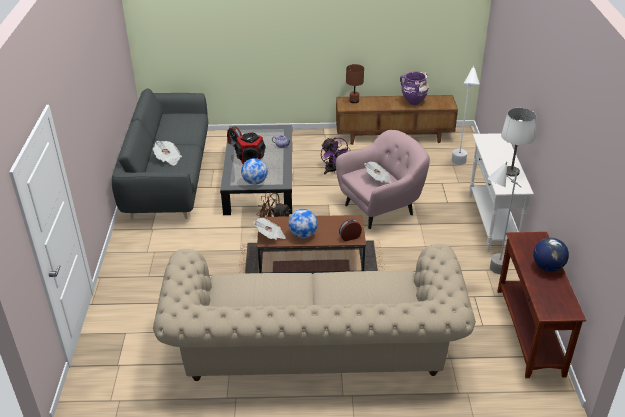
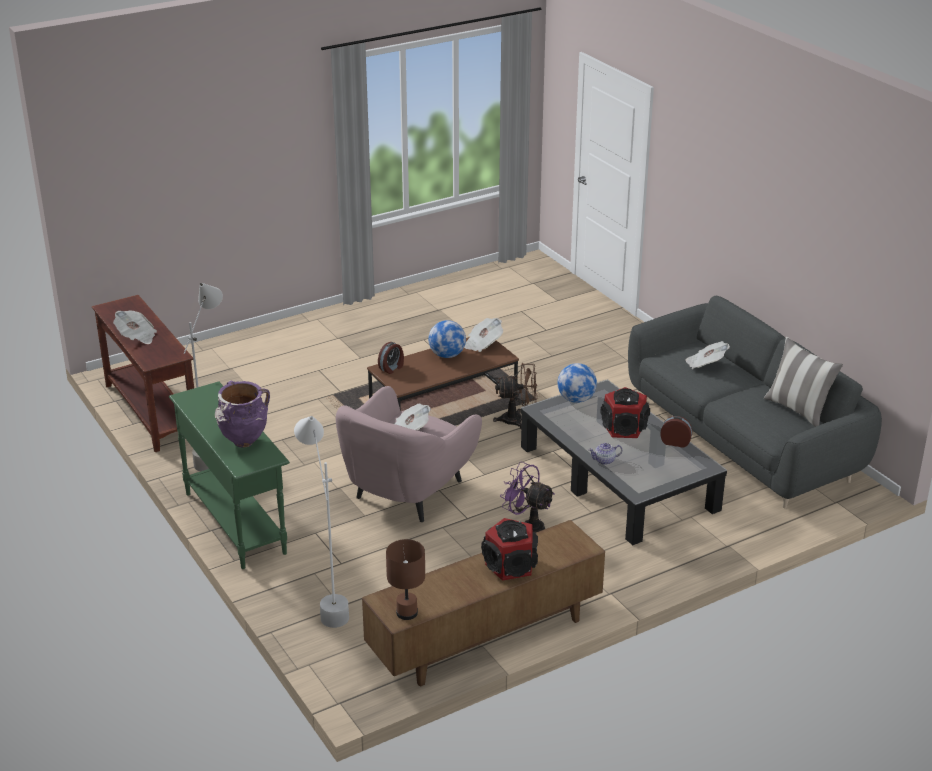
camera: 150 degrees right, 5 degrees down
beige sofa [153,244,476,381] -> none
brown table lamp [346,64,364,103] -> brown table lamp moved to [386,539,425,620]
purple vase [400,71,429,105] -> purple vase moved to [215,380,270,448]
white console table [469,133,534,251] -> green console table [169,382,290,569]
white table lamp [501,108,536,177] -> none
globe [533,238,569,272] -> newspaper [113,311,157,344]
none -> speaker [481,518,538,581]
none -> pillow [764,337,843,427]

